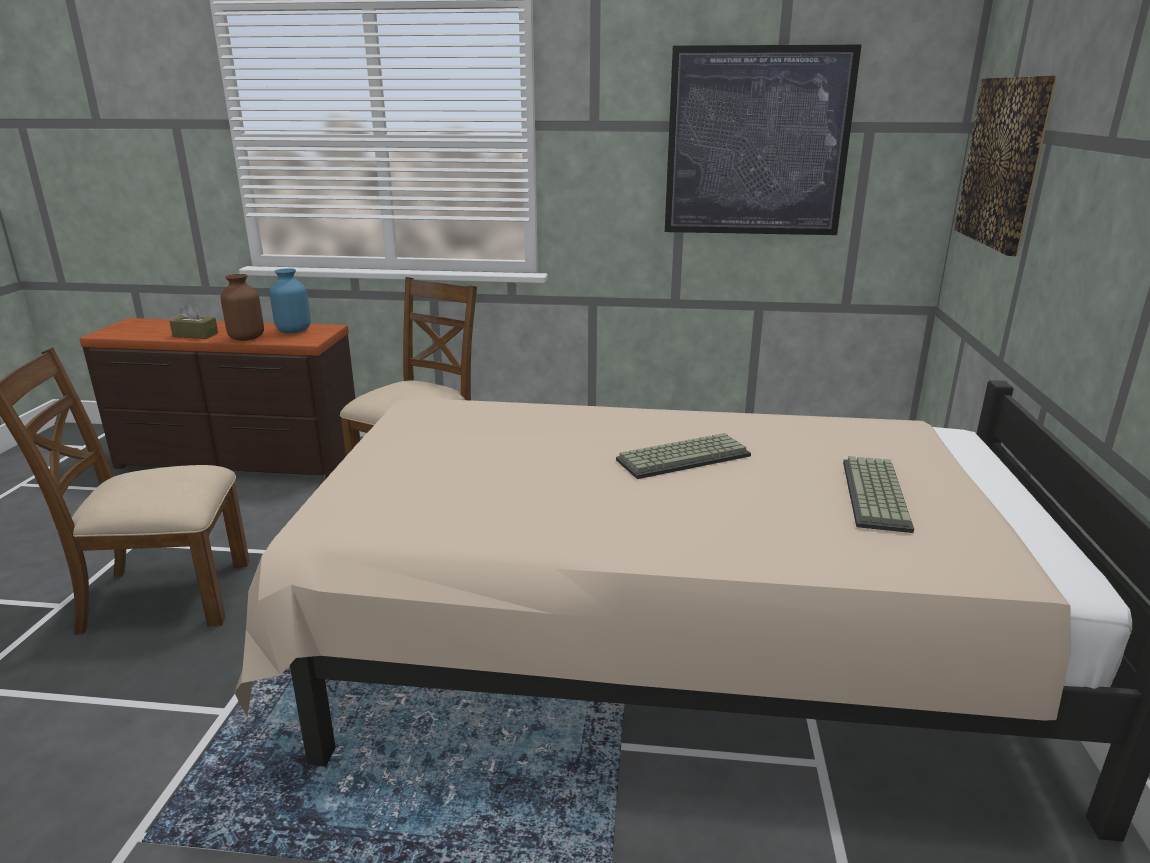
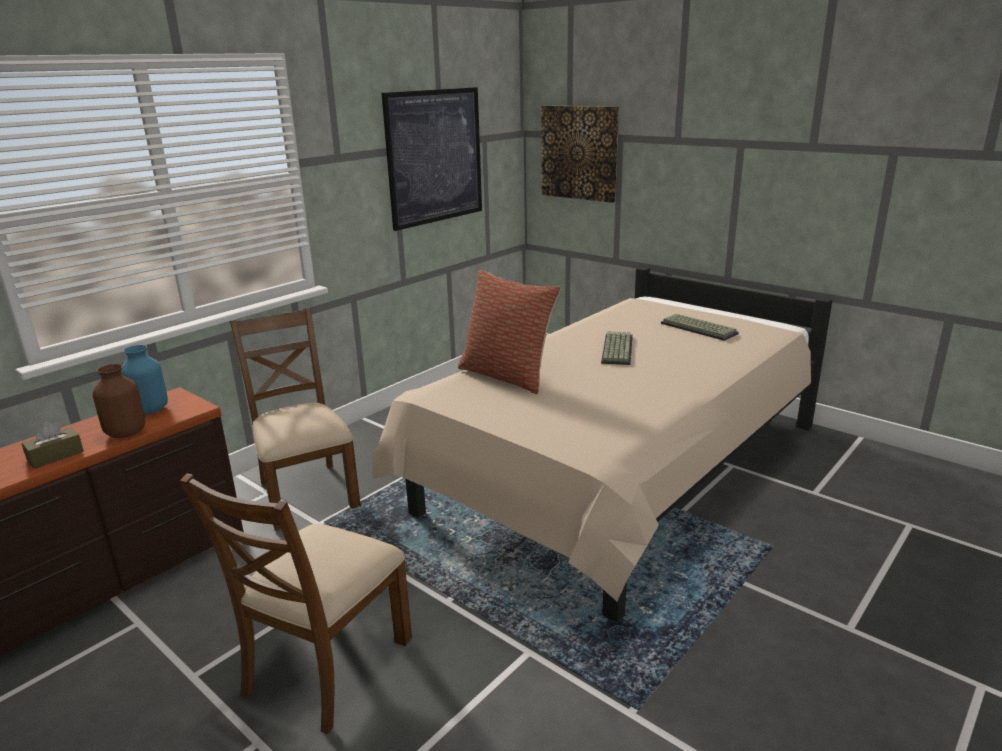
camera: 55 degrees left, 0 degrees up
none -> pillow [458,270,561,394]

